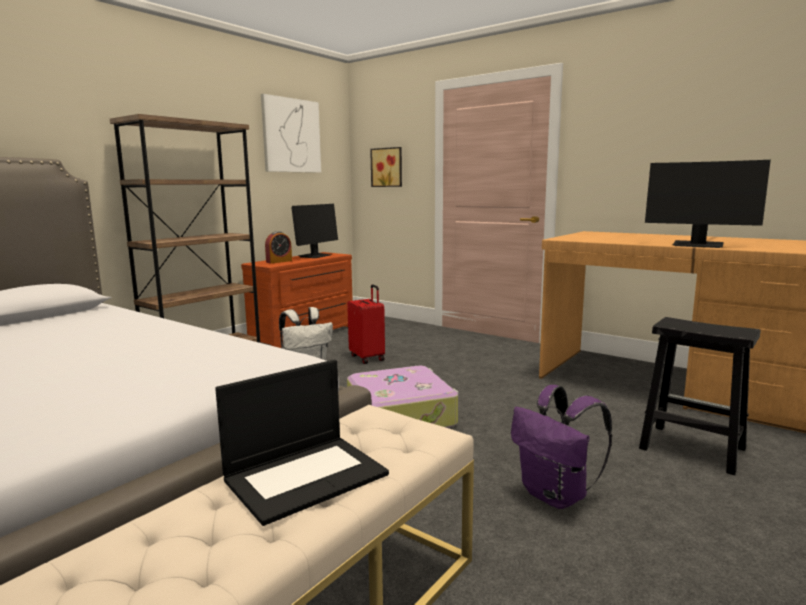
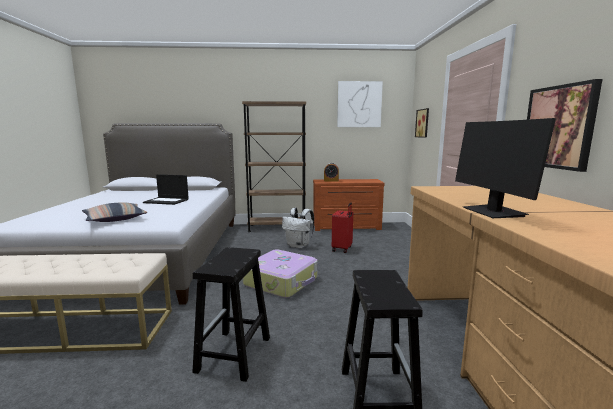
camera: 50 degrees right, 0 degrees up
laptop [215,360,389,526] -> laptop moved to [143,174,189,205]
monitor [292,204,338,258] -> none
purple backpack [511,385,612,509] -> black stool [192,247,270,382]
none -> pillow [82,203,147,222]
none -> picture [527,79,603,172]

